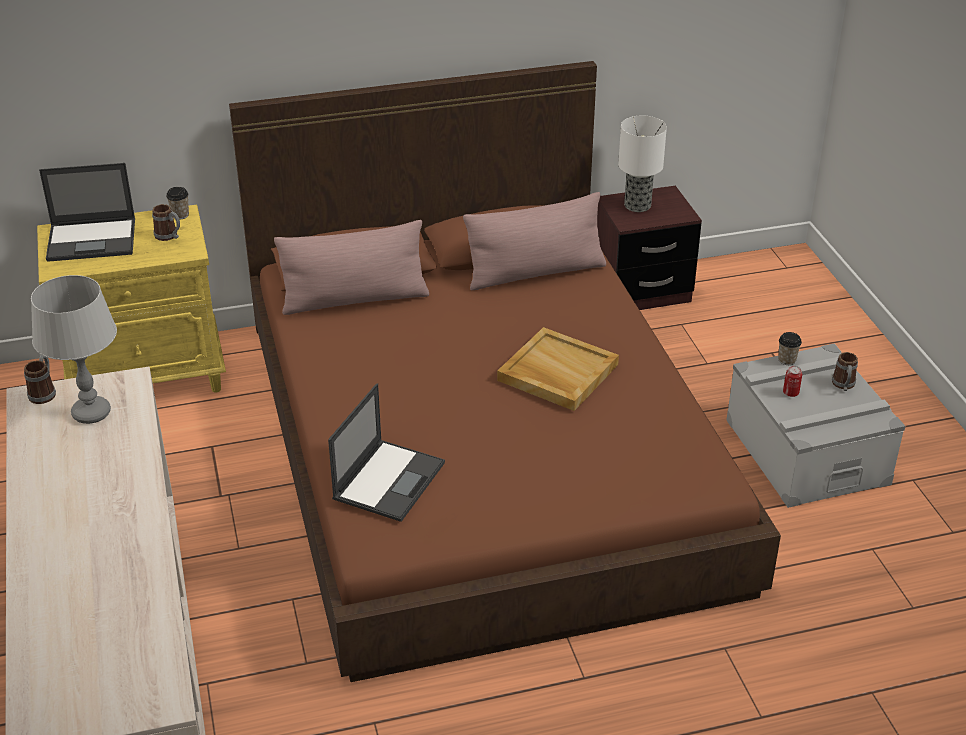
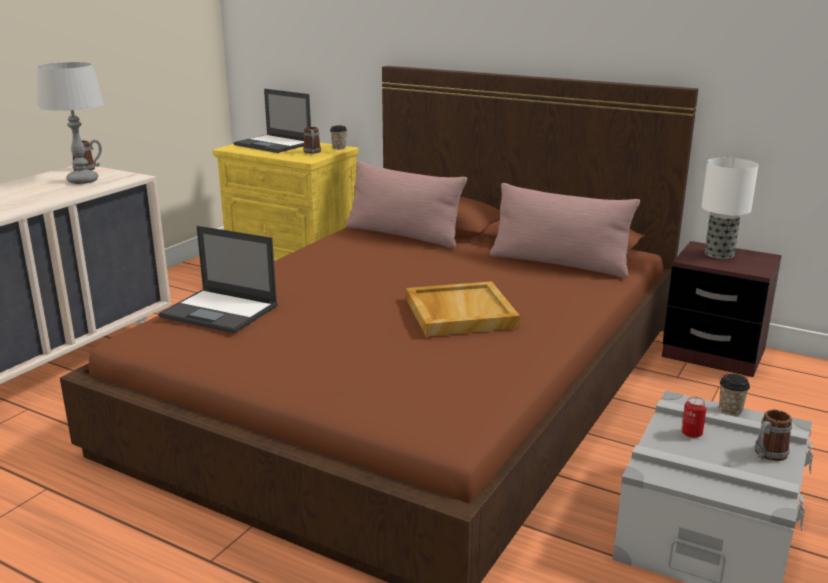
camera: 45 degrees right, 15 degrees down
laptop [328,383,445,522] -> laptop turned 45 degrees clockwise [158,226,278,333]

